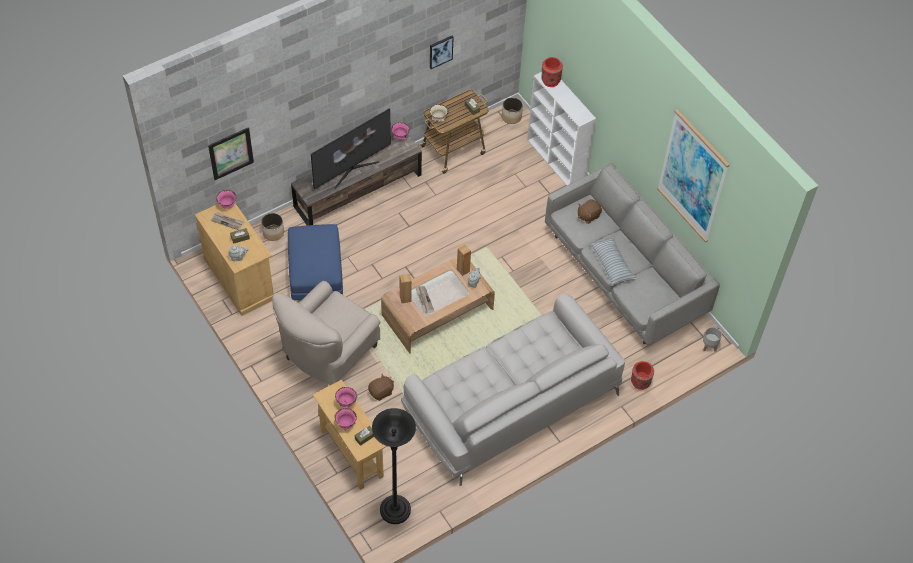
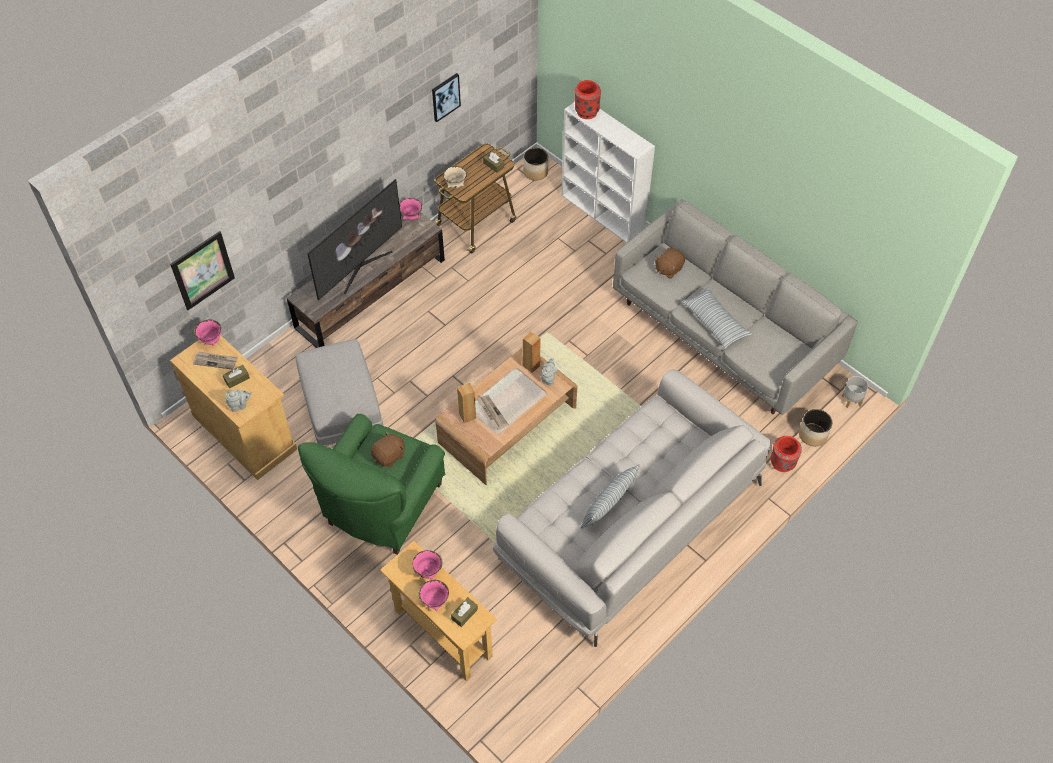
camera: 10 degrees left, 0 degrees up
planter [261,213,284,241] -> planter moved to [799,409,832,446]
beige armchair [272,281,380,386] -> green armchair [298,414,445,555]
blue ottoman [288,224,343,300] -> grey ottoman [296,339,383,446]
brown plush toy [368,374,394,401] -> brown plush toy moved to [371,431,405,468]
black floor lamp [372,408,416,524] -> none
picture [657,109,730,242] -> none
none -> pillow [581,465,640,528]

